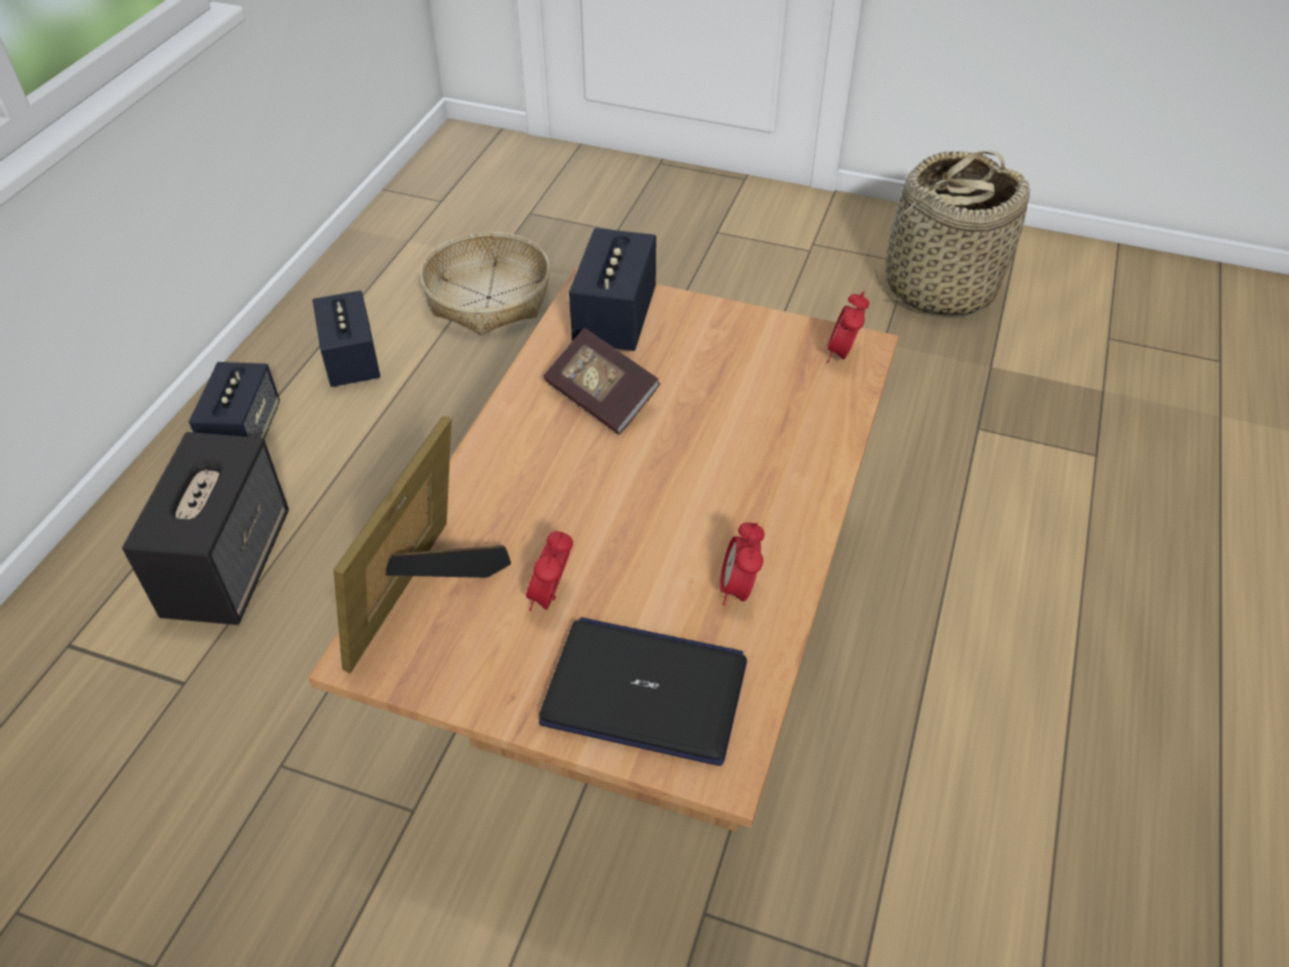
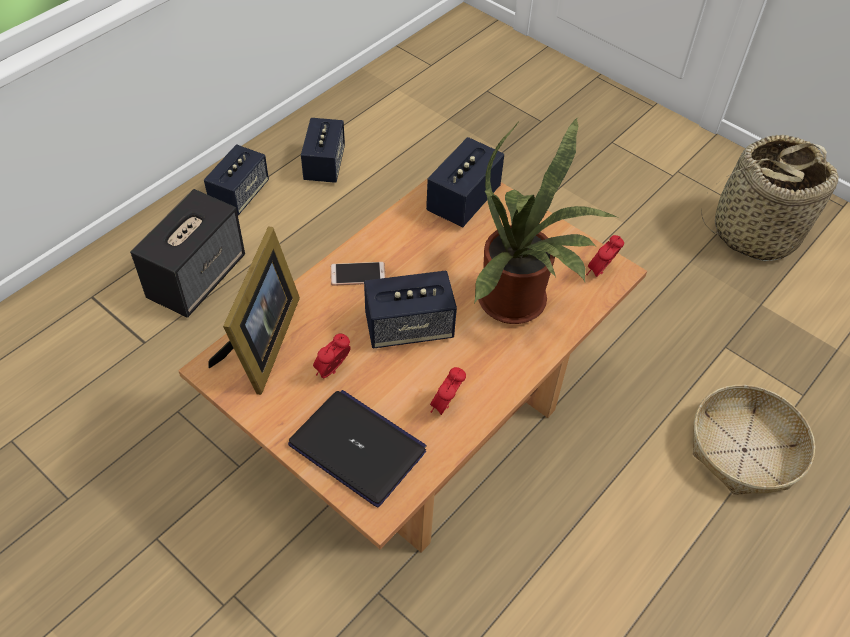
camera: 20 degrees right, 5 degrees up
picture frame [334,416,511,673] -> picture frame turned 150 degrees clockwise [208,227,300,395]
basket [420,232,550,335] -> basket moved to [693,385,815,495]
book [544,328,660,435] -> none
none -> phone [331,262,386,286]
none -> speaker [364,271,457,349]
none -> potted plant [474,118,618,324]

